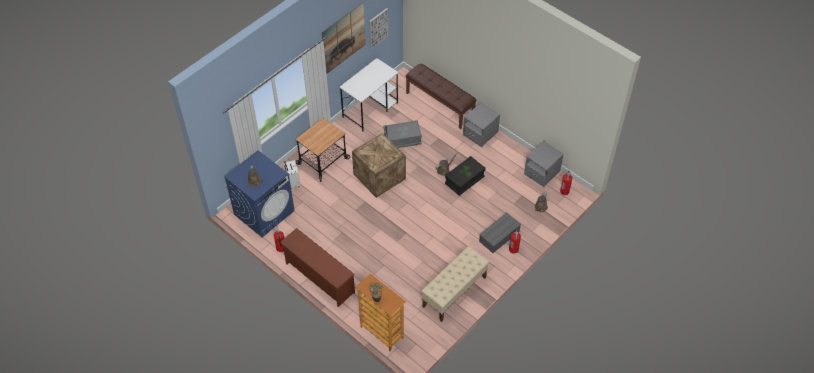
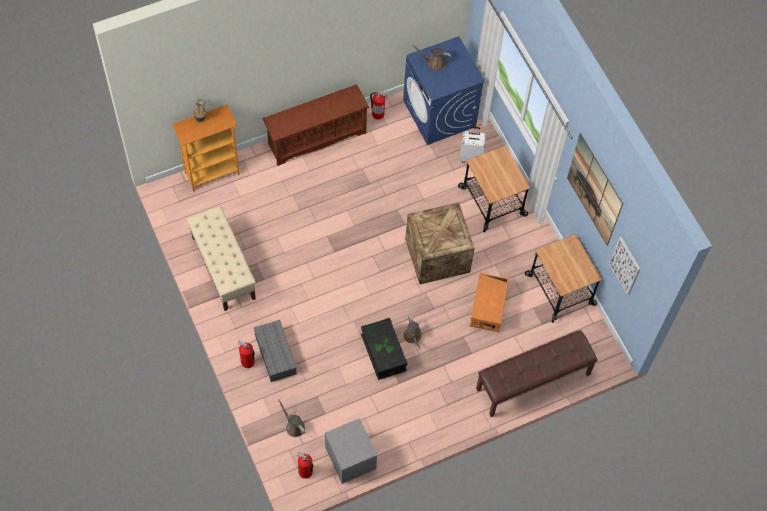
camera: 110 degrees right, 10 degrees up
white desk [339,58,399,132] -> cart [525,234,602,323]
grey storage box [384,120,422,148] -> orange storage box [470,273,509,332]
grey nightstand [463,102,500,147] -> none

